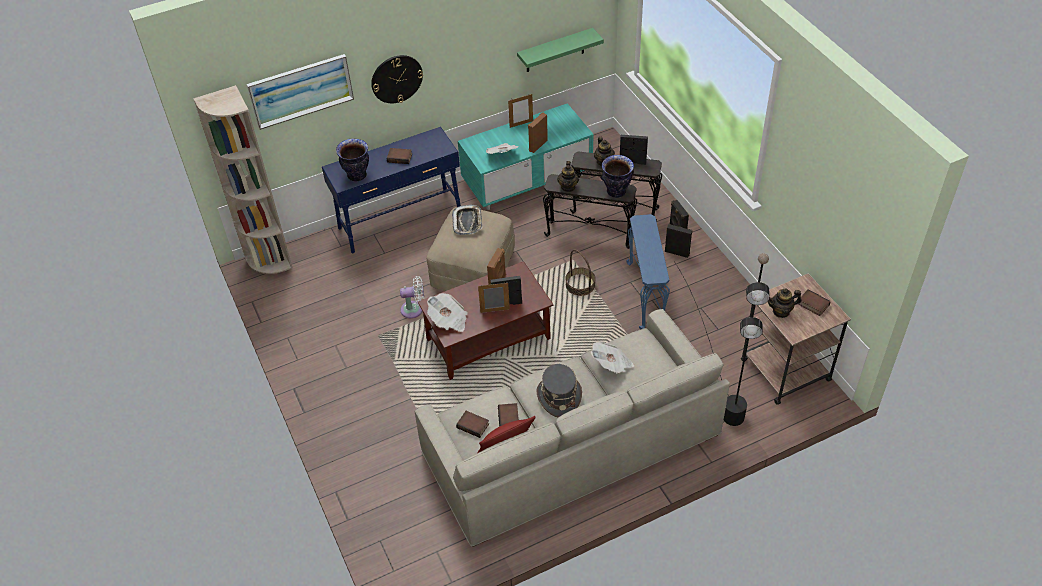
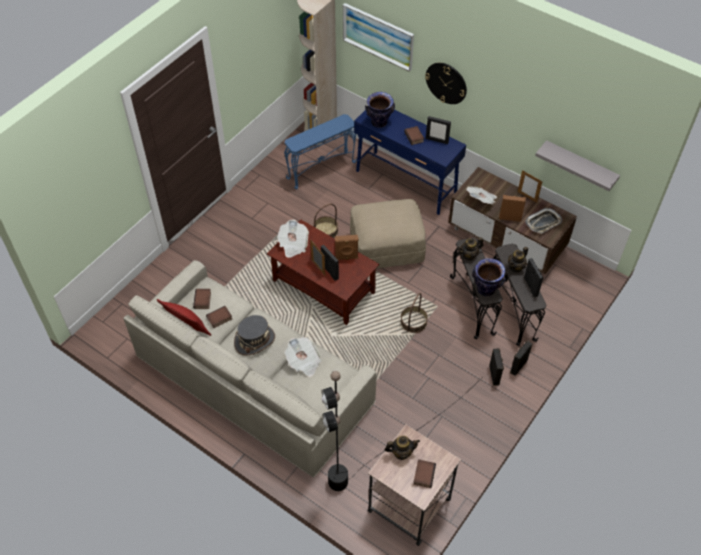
camera: 60 degrees right, 5 degrees up
white fan [400,276,424,318] -> basket [313,204,338,238]
tray [452,205,482,235] -> tray moved to [525,208,562,234]
turquoise tv stand [458,103,594,210] -> brown tv stand [449,167,577,274]
green shelf [517,28,604,72] -> grey shelf [535,140,620,191]
blue side table [627,214,670,329] -> blue side table moved to [284,114,357,190]
teapot [768,288,801,318] -> teapot turned 120 degrees clockwise [384,436,420,460]
none -> picture frame [426,116,451,144]

